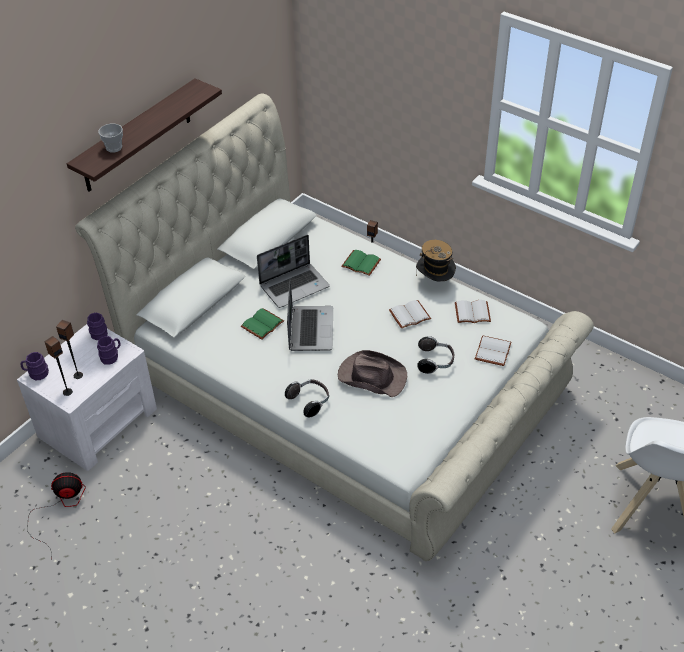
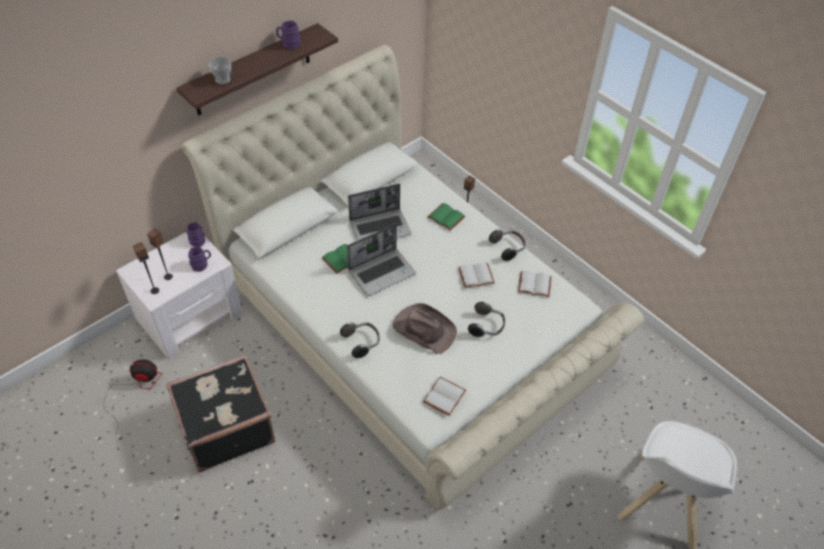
camera: 10 degrees right, 5 degrees up
purple mug [20,352,49,380] -> purple mug moved to [276,20,300,49]
laptop [287,278,333,351] -> laptop turned 45 degrees clockwise [347,224,416,296]
hat [416,240,456,281] -> headphones [489,229,525,261]
white book [475,335,512,366] -> white book moved to [423,377,466,416]
none -> black suitcase [166,354,276,472]

